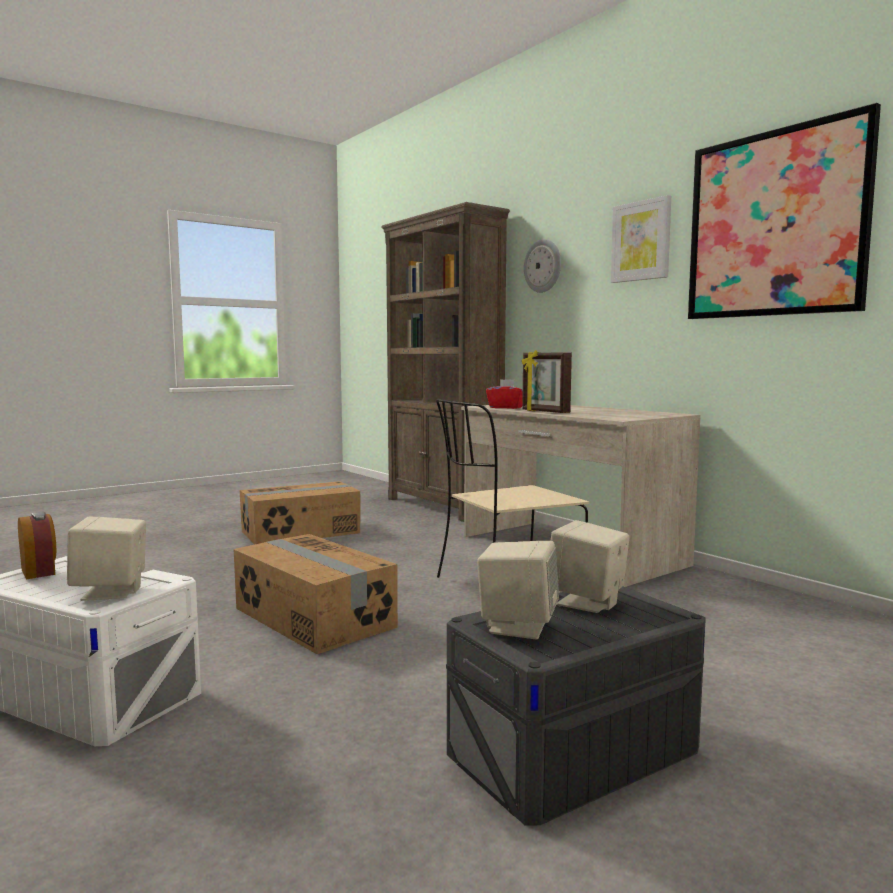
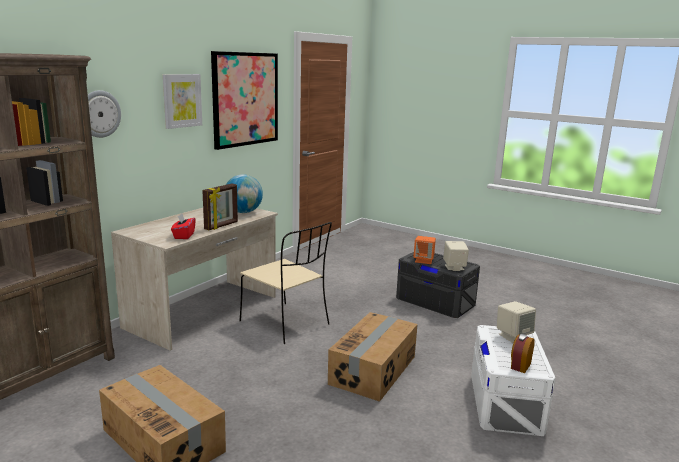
camera: 110 degrees left, 10 degrees up
beige speaker [551,520,630,613] -> orange speaker [413,236,436,264]
none -> globe [226,174,263,213]

